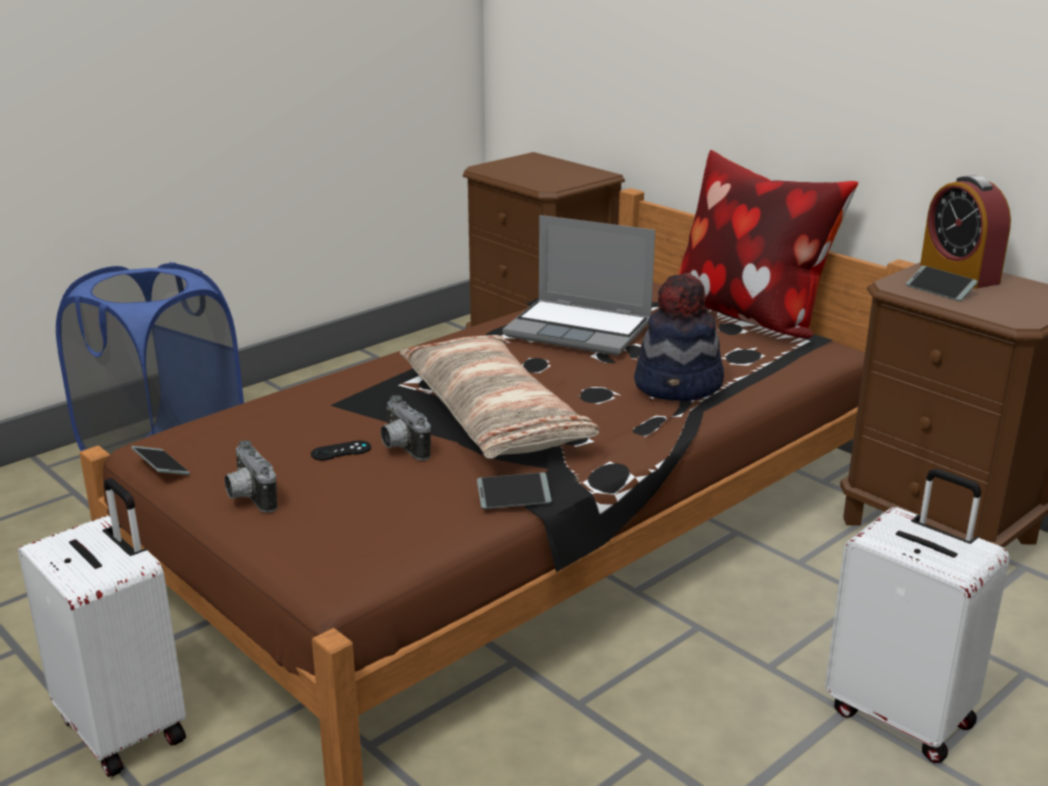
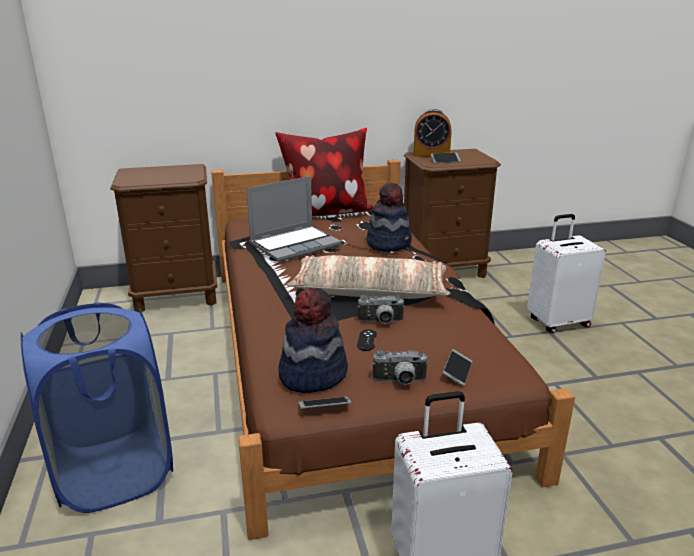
camera: 60 degrees left, 0 degrees up
phone [477,472,552,509] -> phone moved to [443,349,472,386]
none -> hat [279,288,348,393]

